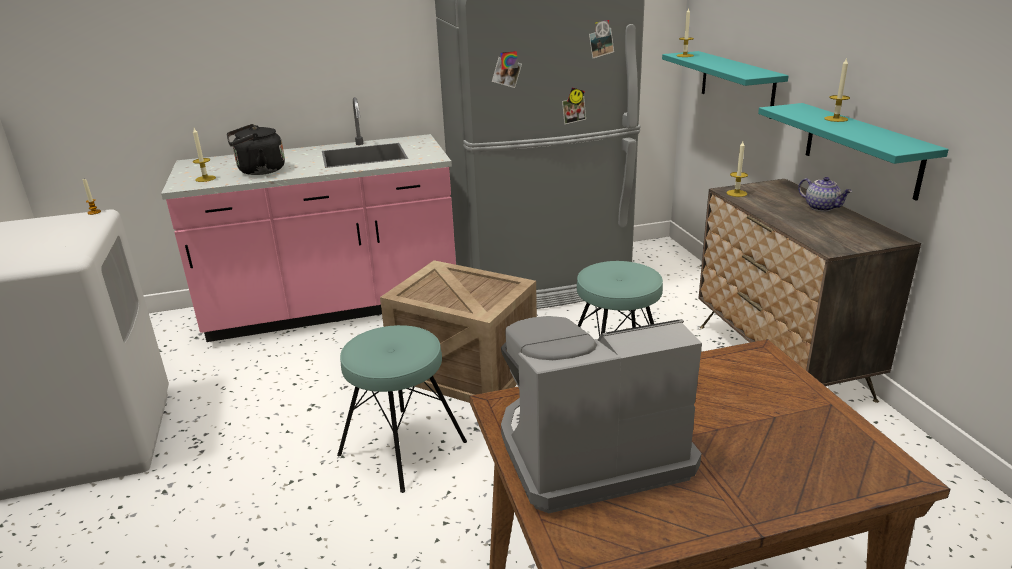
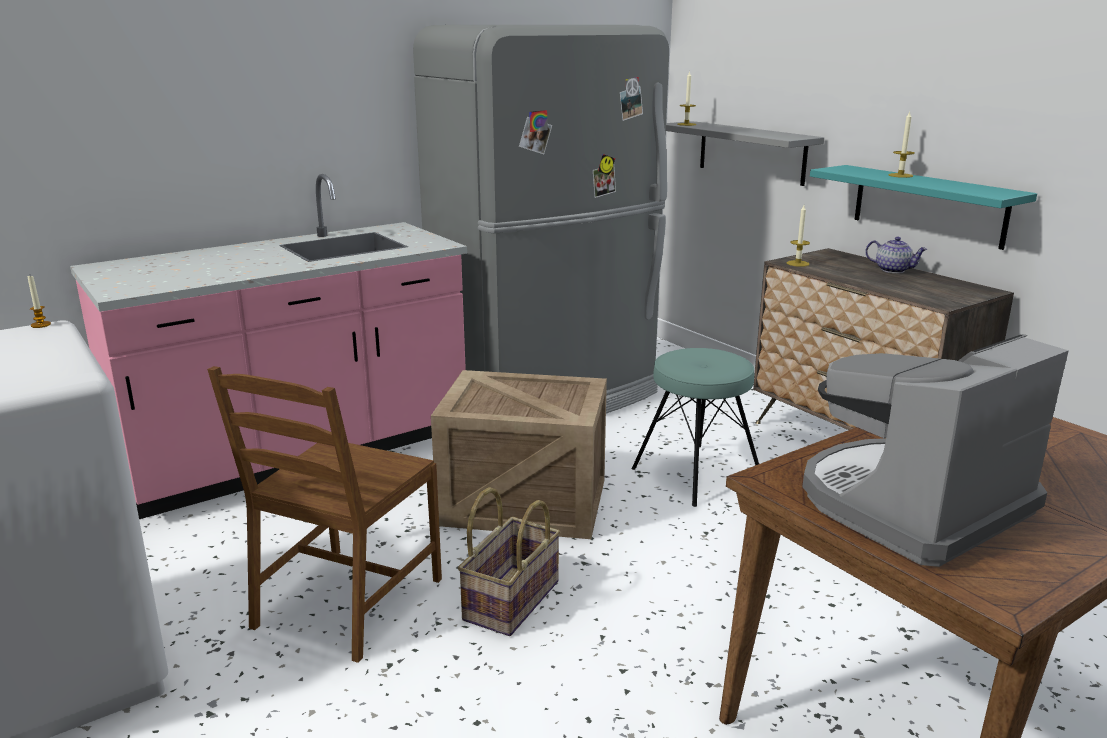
camera: 20 degrees left, 5 degrees down
candle [193,128,216,182] -> none
black kettle [227,124,285,175] -> none
turquoise stool [337,325,467,493] -> basket [458,487,561,636]
turquoise shelf [662,51,789,119] -> grey shelf [666,121,824,186]
none -> brown chair [207,366,442,663]

